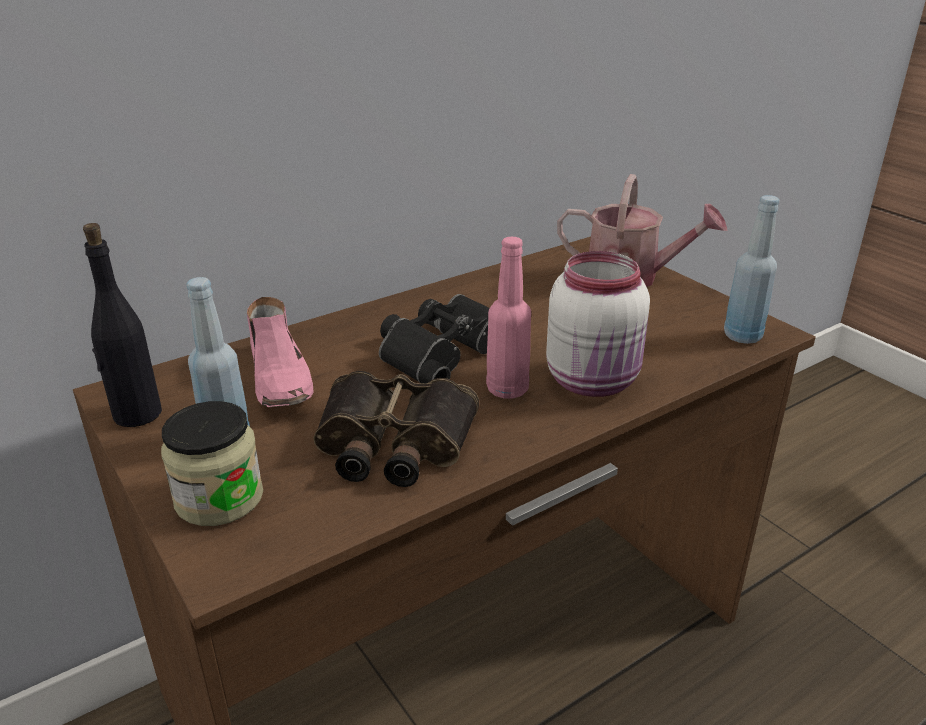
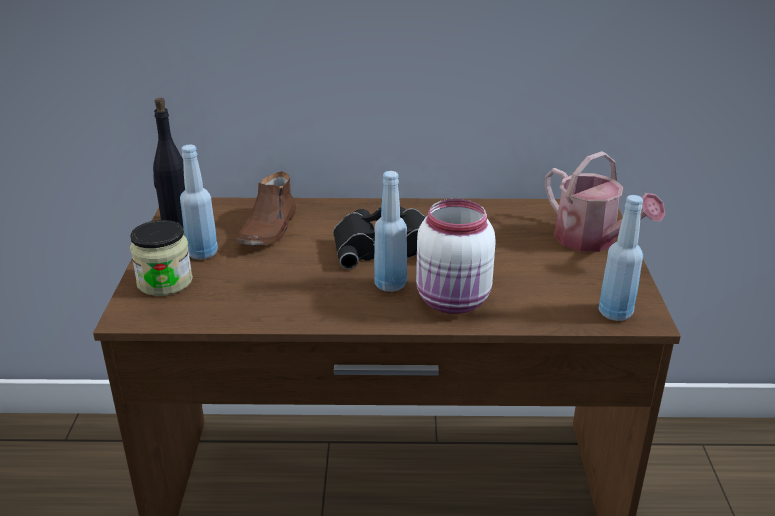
camera: 35 degrees right, 0 degrees up
pink shoe [247,297,313,407] -> brown shoe [235,172,296,245]
binoculars [313,371,479,487] -> none
pink bottle [486,237,531,399] -> blue bottle [374,171,407,292]

